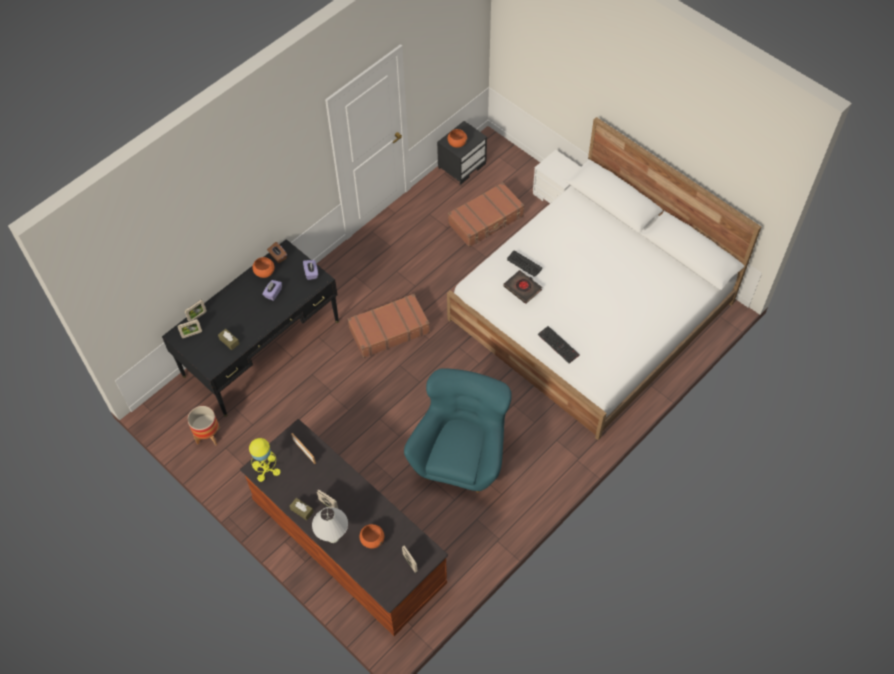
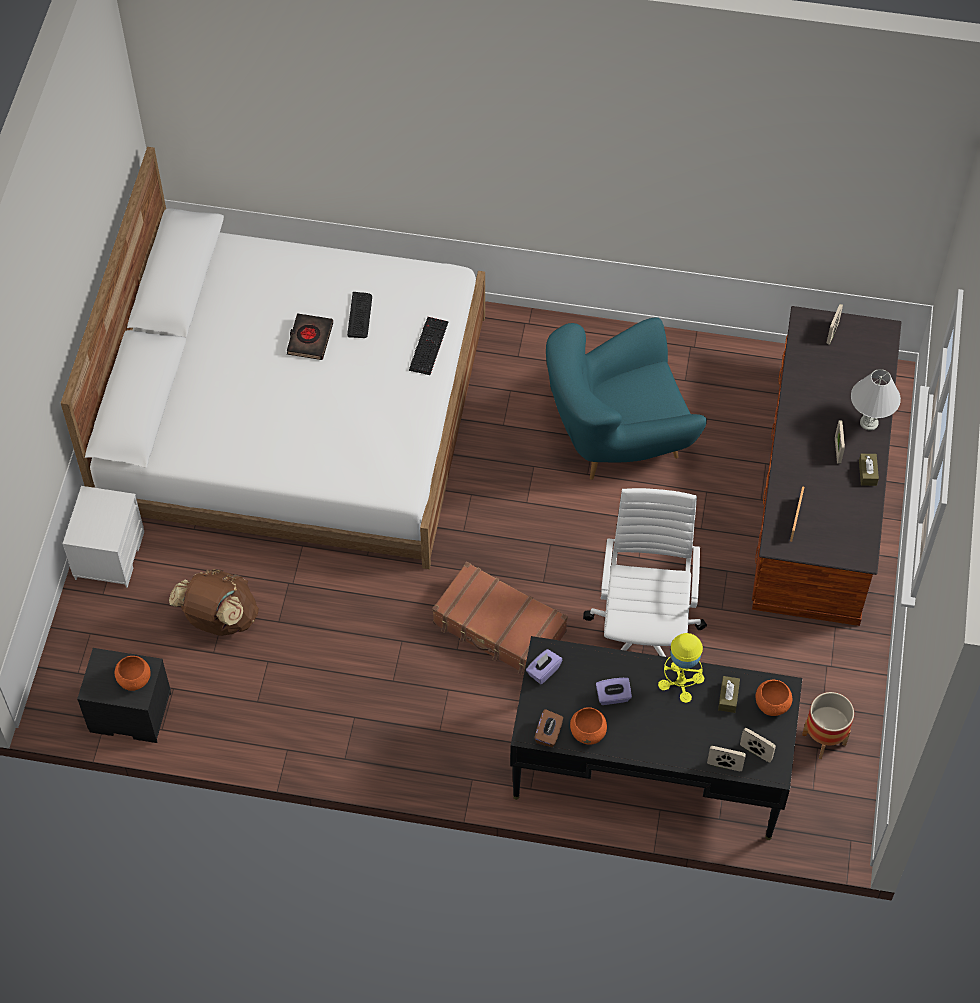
camera: 125 degrees left, 0 degrees up
yellow table lamp [249,438,280,482] -> yellow table lamp moved to [658,633,704,703]
orange bowl [360,524,384,549] -> orange bowl moved to [756,680,792,716]
brown suitcase [448,182,524,247] -> brown backpack [169,569,259,636]
black book [503,270,542,304] -> black book moved to [287,313,333,360]
keyboard [507,251,542,277] -> keyboard moved to [347,292,372,338]
none -> white office chair [583,488,707,657]

